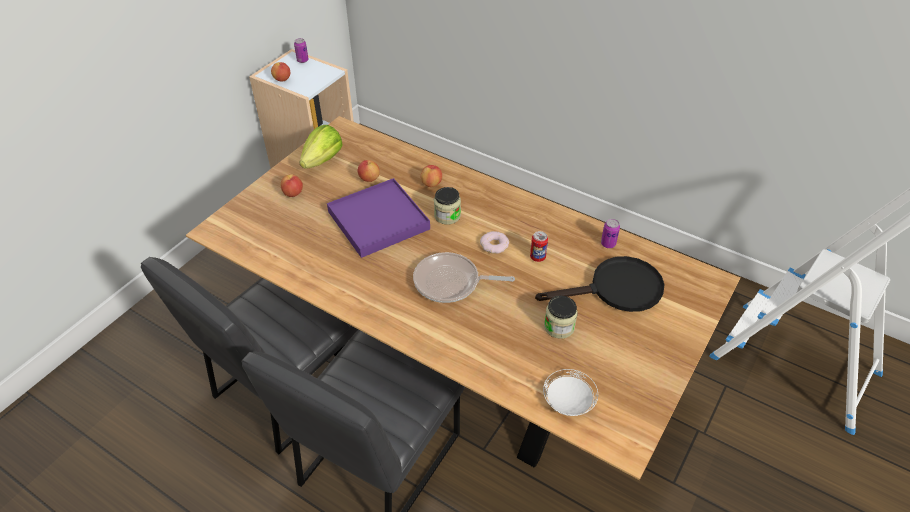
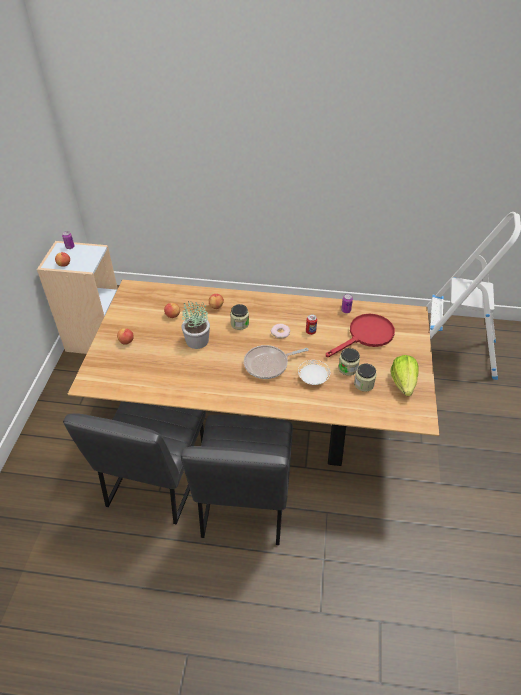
camera: 25 degrees left, 0 degrees up
lettuce [299,125,342,169] -> lettuce moved to [391,355,418,396]
purple tray [327,178,430,258] -> potted plant [181,301,210,349]
black frying pan [535,256,664,312] -> red frying pan [326,314,395,357]
white plate [543,369,598,416] -> white plate moved to [298,360,330,385]
none -> jar [354,363,377,392]

